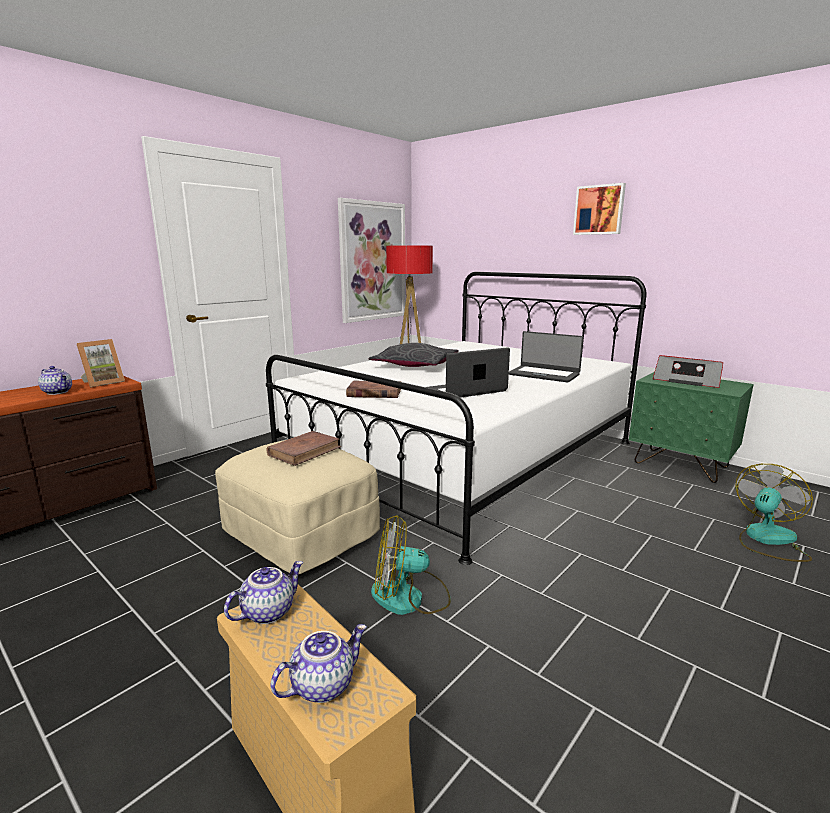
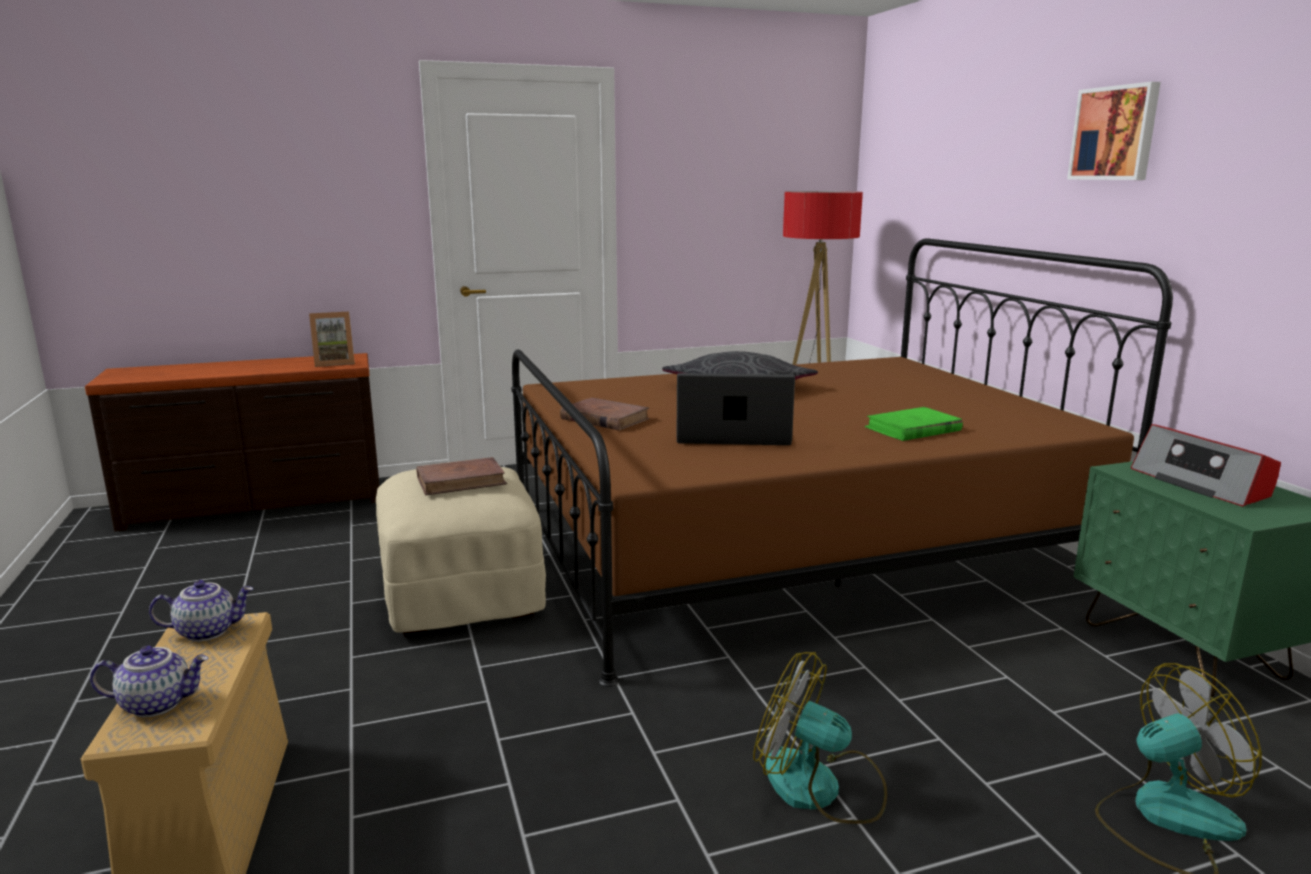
camera: 30 degrees right, 0 degrees up
teapot [38,366,72,395] -> none
white bed [266,272,646,565] -> brown bed [511,238,1173,687]
picture [338,198,405,323] -> none
fan [371,515,451,615] -> fan moved to [753,652,887,824]
laptop [509,331,584,382] -> green book [865,407,963,441]

